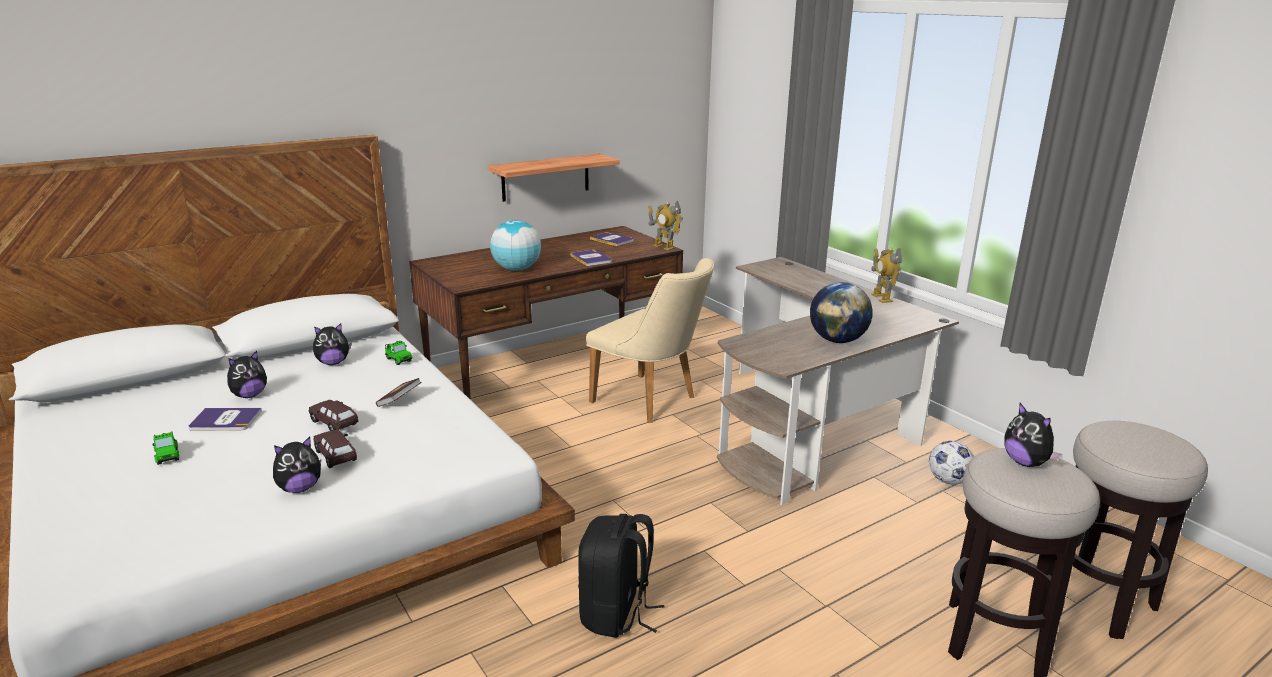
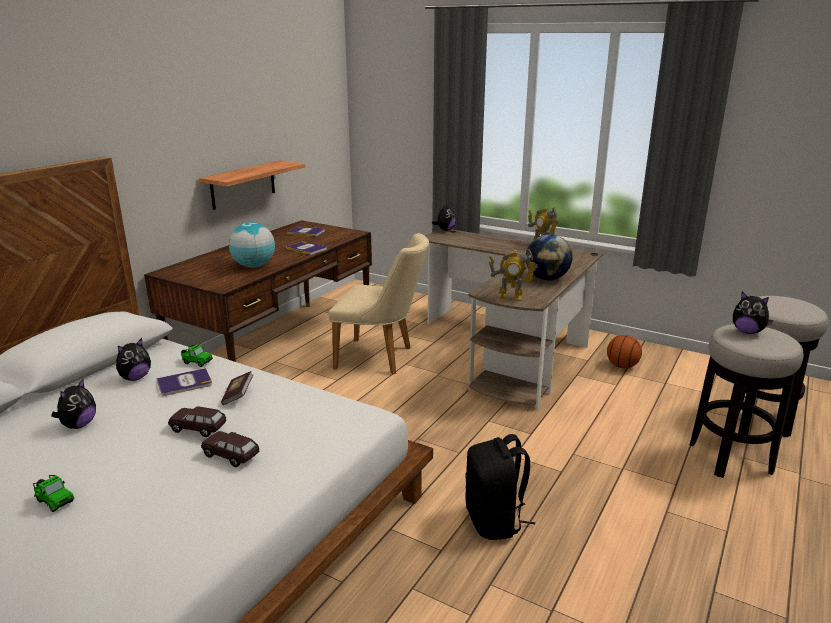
camera: 25 degrees left, 0 degrees up
book [188,408,262,431] -> book moved to [157,368,212,396]
plush toy [273,437,321,493] -> plush toy moved to [432,204,456,231]
toy robot [648,201,683,251] -> toy robot moved to [489,249,538,301]
football [929,441,974,485] -> basketball [607,335,642,368]

